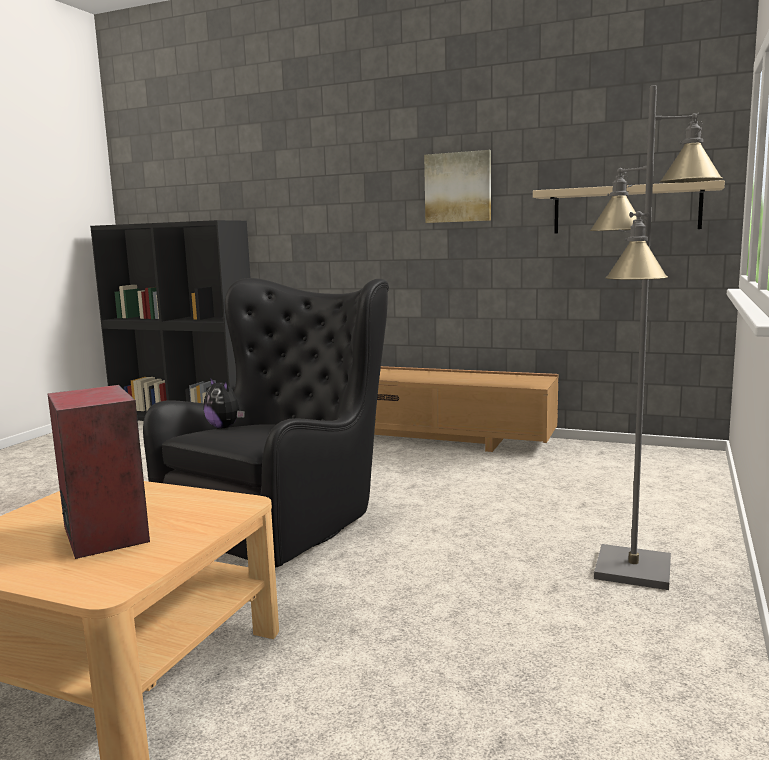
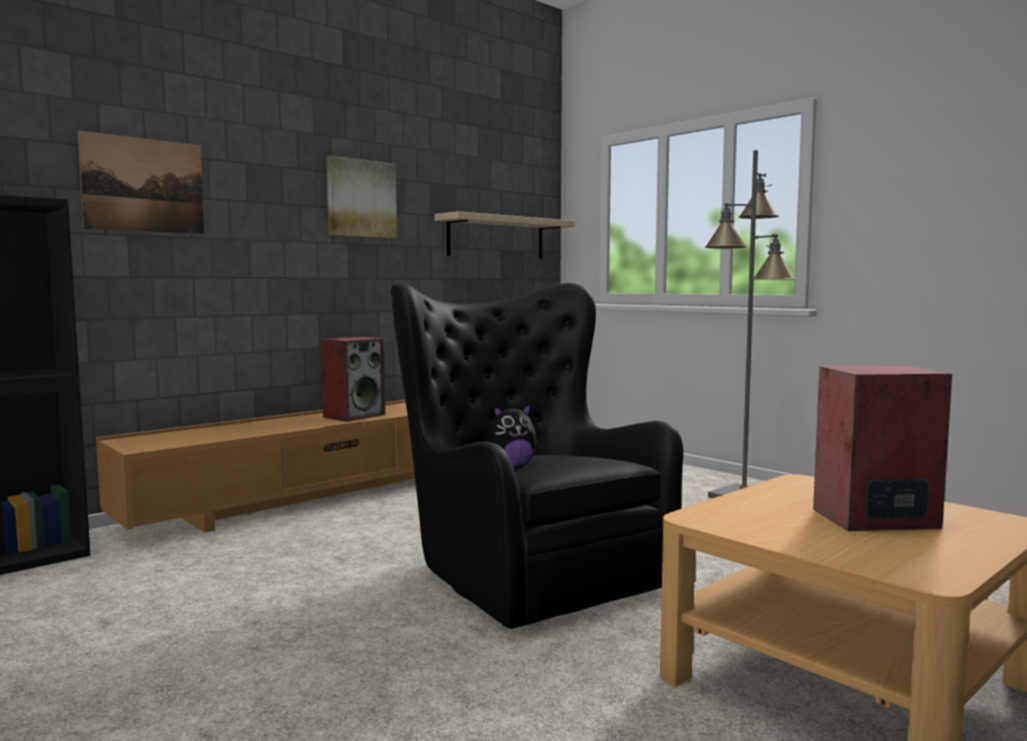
camera: 65 degrees left, 5 degrees down
none -> picture [78,130,204,234]
none -> speaker [321,337,385,422]

